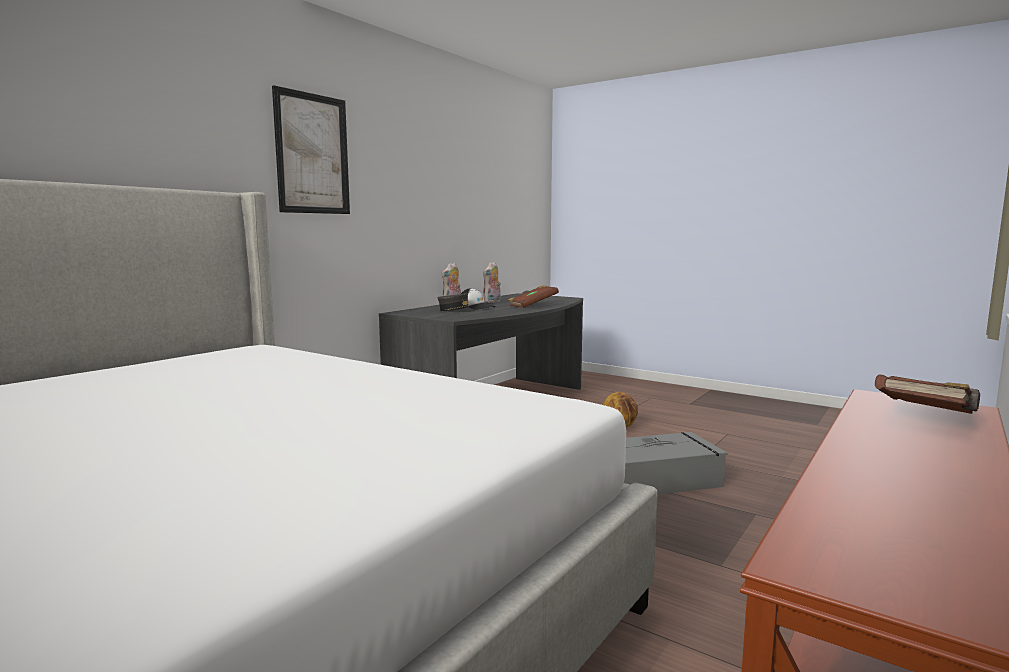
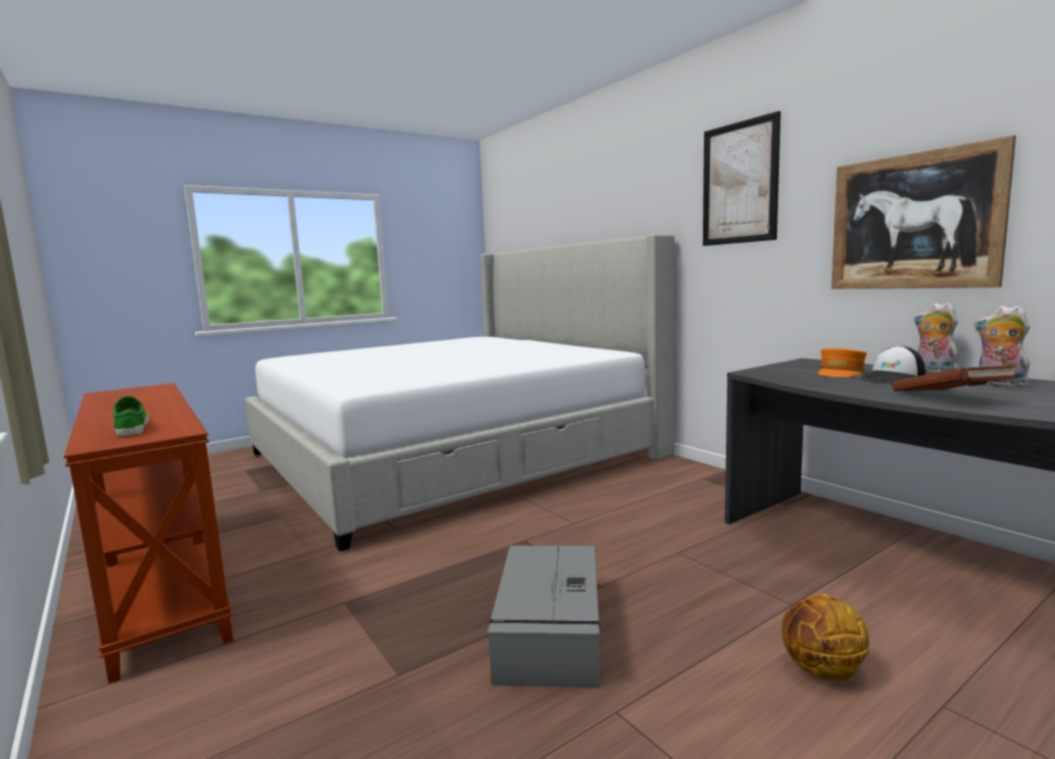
camera: 110 degrees right, 0 degrees up
grey cap [438,293,476,312] -> orange cap [818,348,867,377]
brown book [875,374,980,414] -> green shoe [113,396,149,436]
none -> picture [831,135,1016,289]

